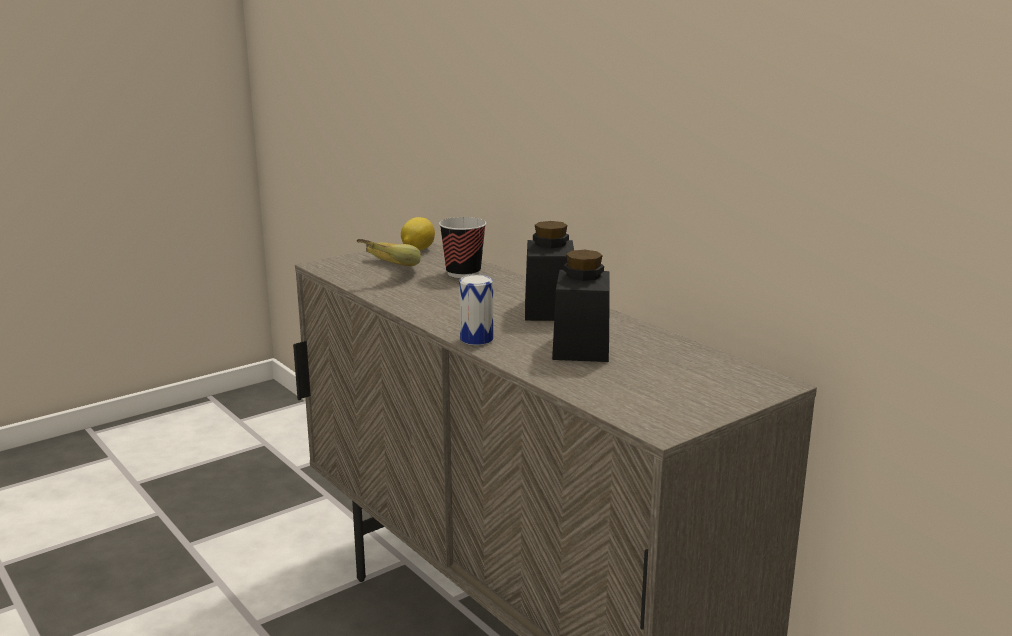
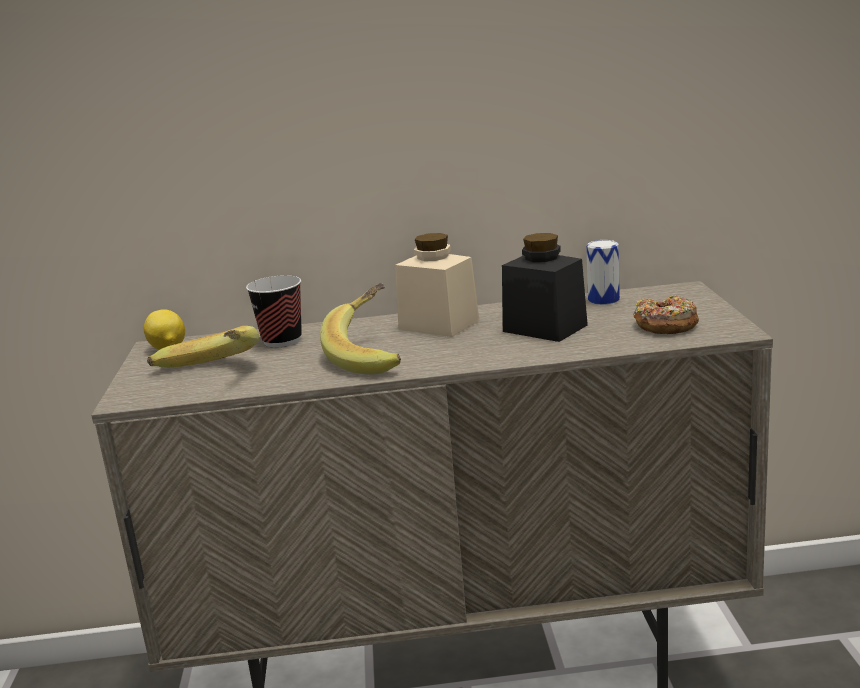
camera: 55 degrees left, 0 degrees up
can [459,274,493,345] -> can moved to [586,240,620,305]
black jar [525,221,574,321] -> beige jar [395,233,479,337]
none -> banana [320,283,401,374]
none -> donut [634,295,699,334]

